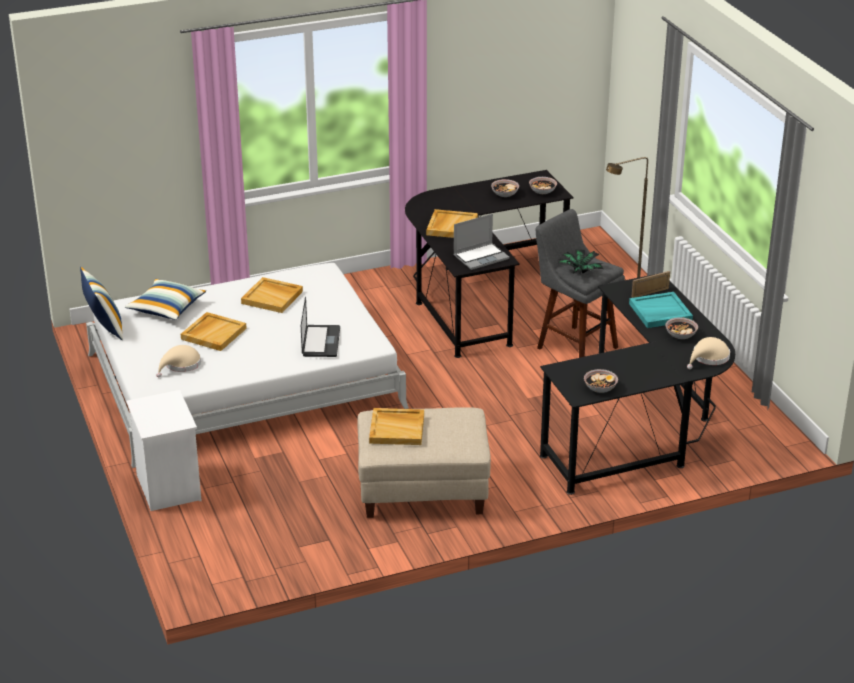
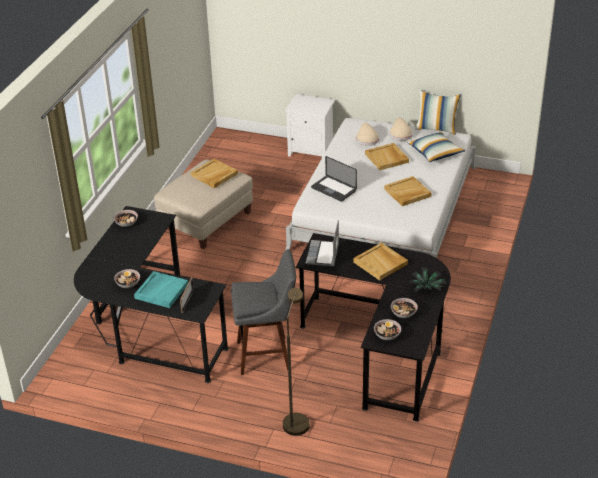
camera: 130 degrees right, 5 degrees up
potted plant [558,250,604,274] -> potted plant moved to [409,267,448,293]
beige hat [687,337,730,369] -> beige hat moved to [389,118,412,141]

